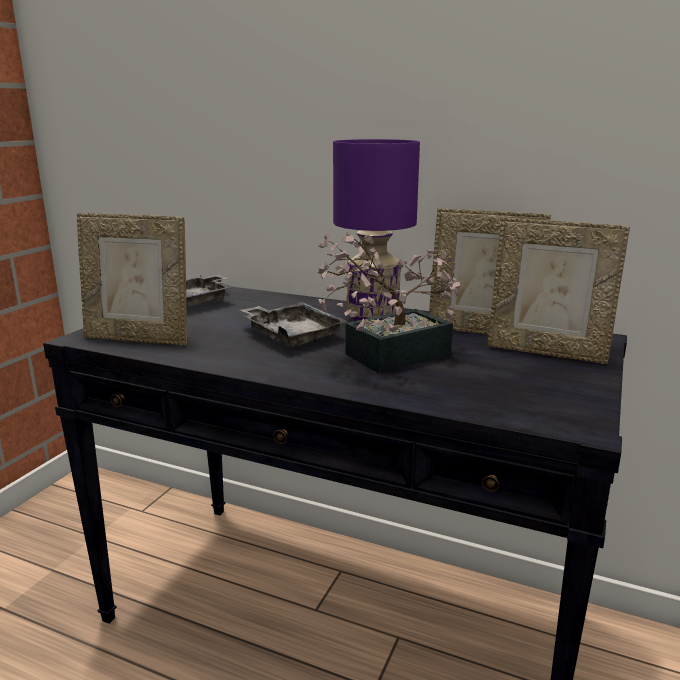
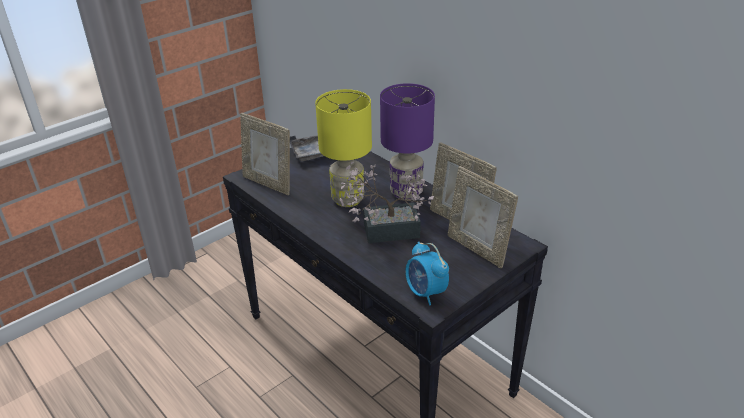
camera: 25 degrees right, 15 degrees up
grey tray [240,302,348,347] -> yellow table lamp [315,89,372,207]
none -> alarm clock [405,242,449,305]

